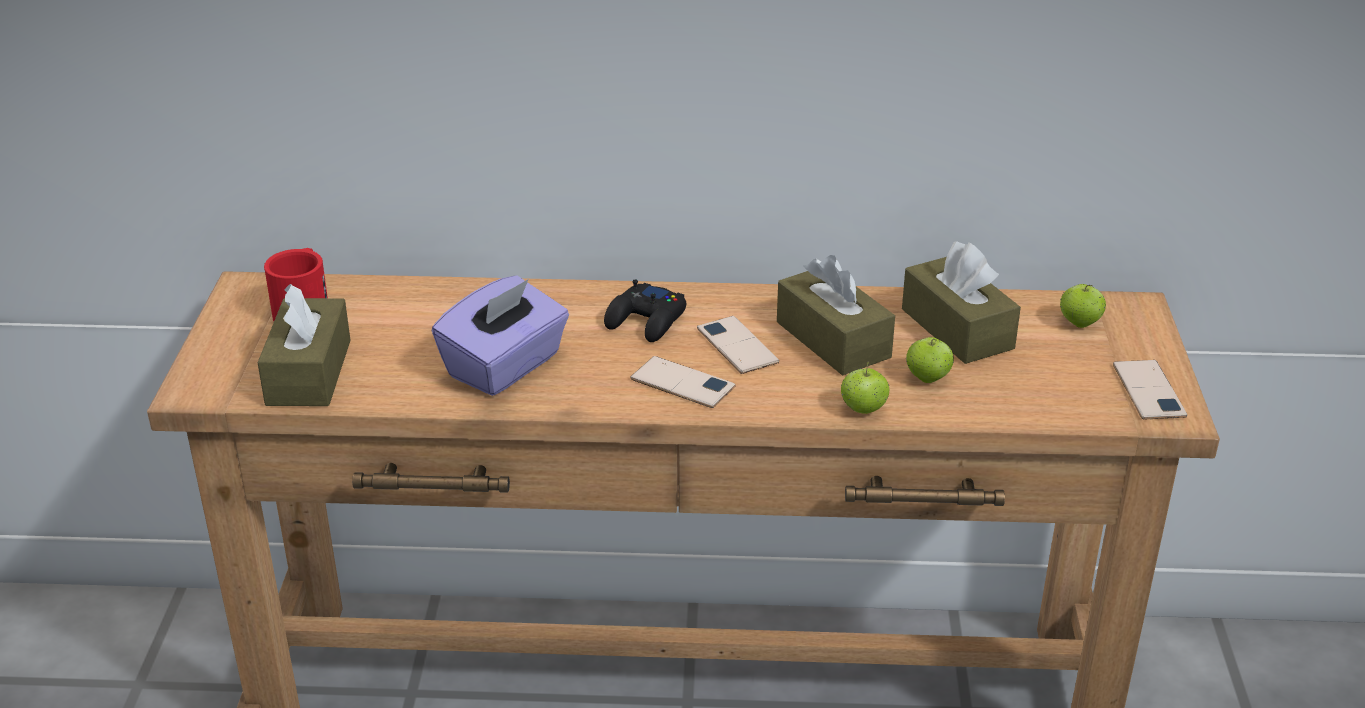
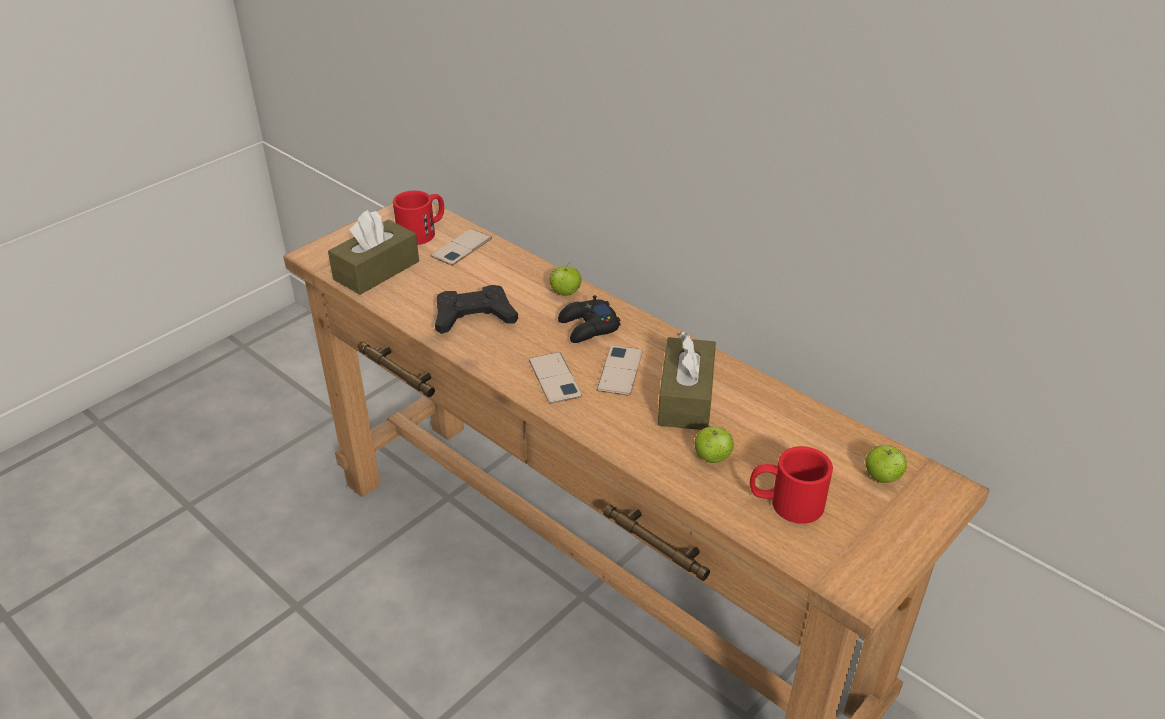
camera: 40 degrees right, 5 degrees up
purple tissue box [432,275,569,396] -> black game controller [435,285,518,334]
apple [841,361,889,414] -> apple moved to [549,263,581,296]
brown tissue box [902,241,1021,364] -> none
phone [1113,360,1187,420] -> phone moved to [431,229,492,266]
none -> red mug [750,446,833,524]

